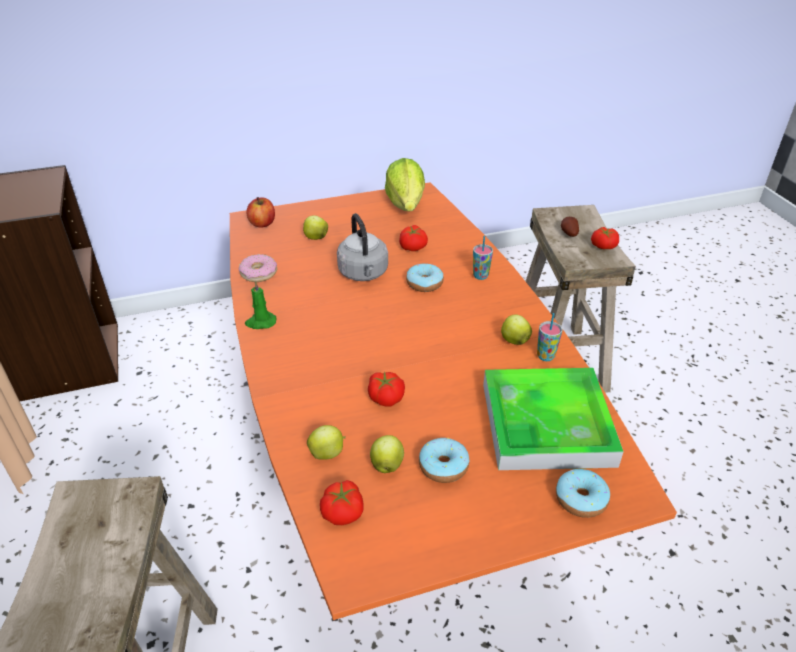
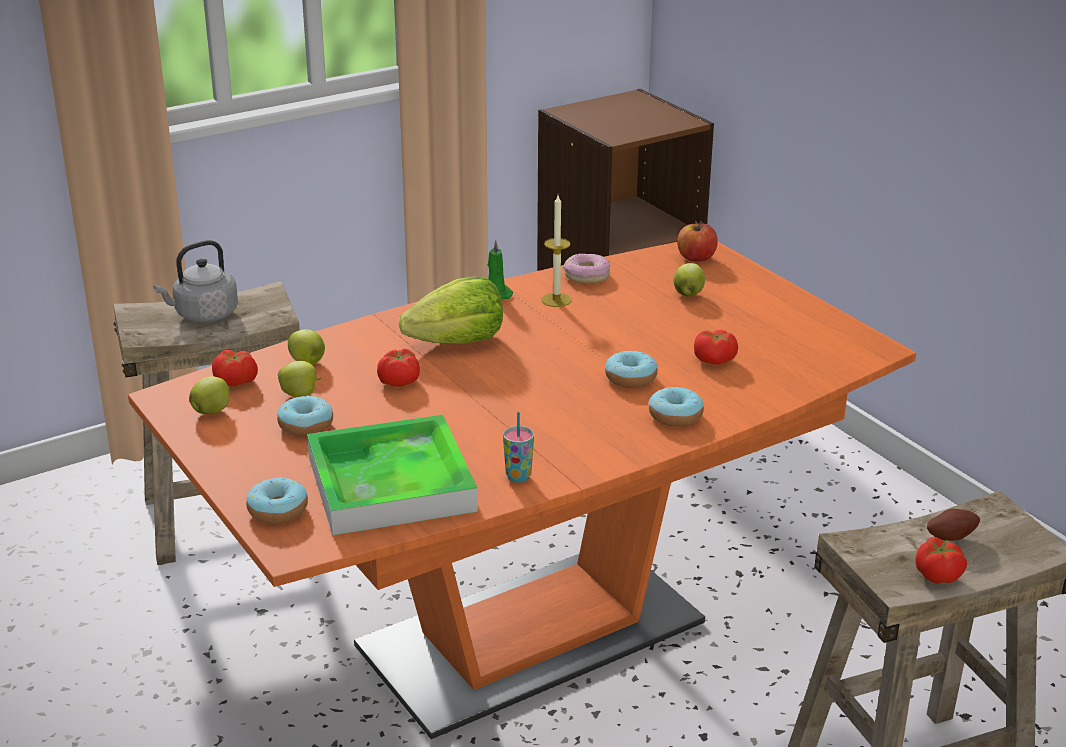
camera: 75 degrees right, 10 degrees down
grey kettle [337,213,388,281] -> grey kettle moved to [153,240,238,322]
lettuce [385,158,425,211] -> lettuce moved to [399,277,503,344]
cup [473,235,493,280] -> donut [648,387,704,427]
apple [501,314,532,345] -> apple moved to [189,376,230,414]
none -> candle [541,195,572,307]

